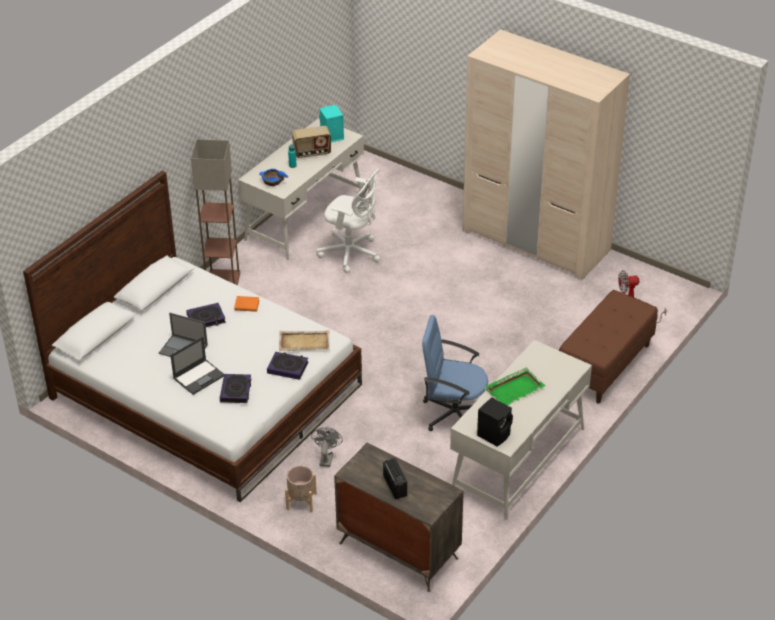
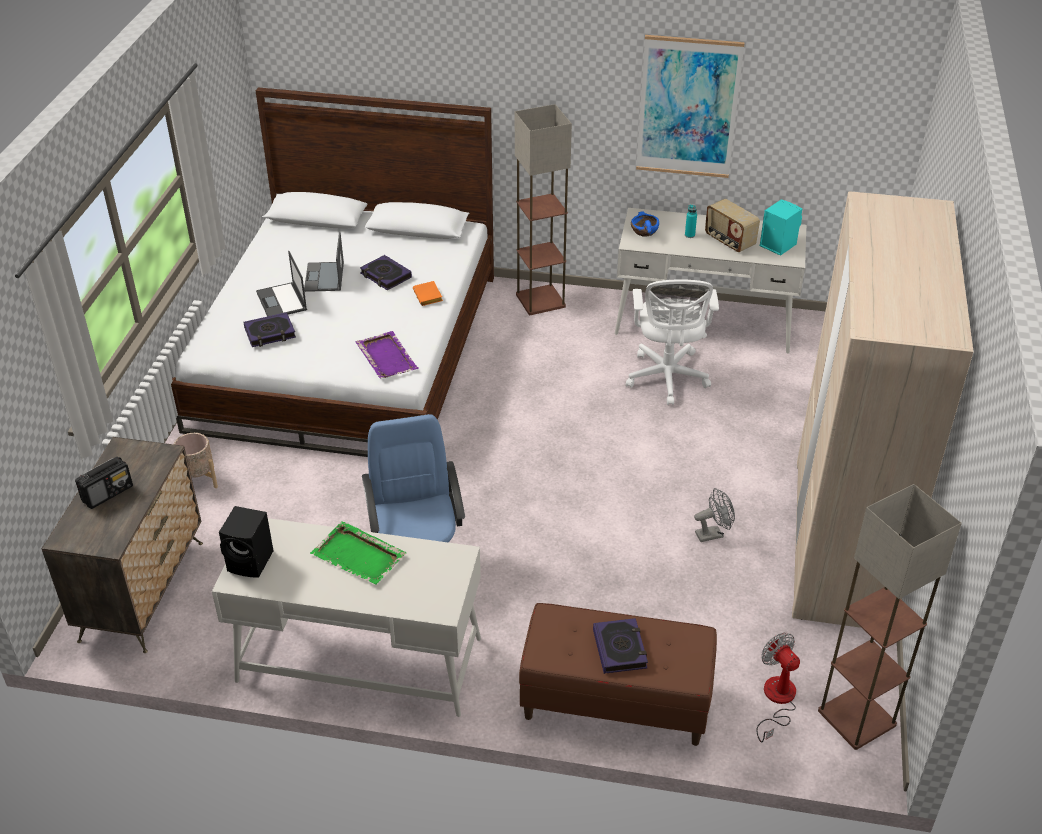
camera: 65 degrees right, 0 degrees up
laptop [170,337,224,395] -> laptop turned 45 degrees clockwise [256,251,307,316]
book [267,352,308,380] -> book moved to [593,618,648,674]
beige tray [279,330,330,351] -> purple tray [355,331,419,378]
grey fan [311,427,343,467] -> grey fan moved to [694,488,735,542]
none -> picture [636,35,745,178]
none -> floor lamp [818,484,962,750]

